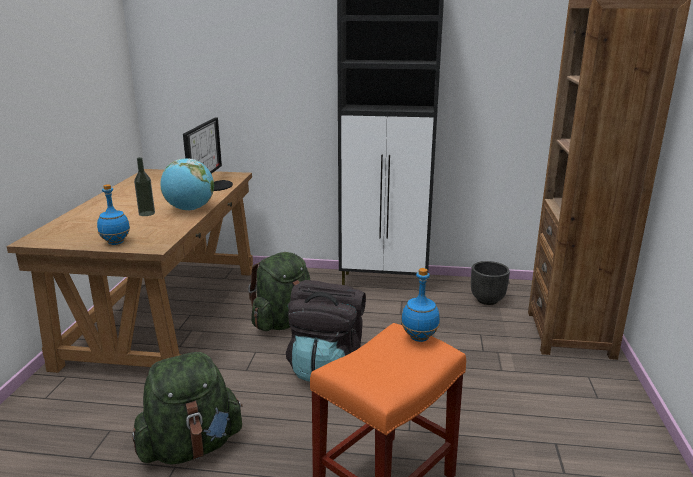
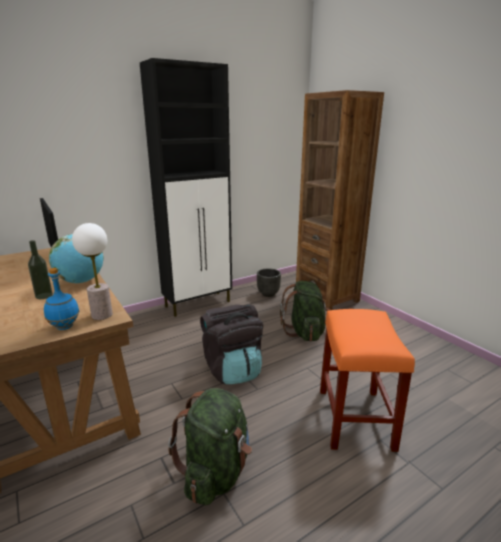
camera: 40 degrees left, 0 degrees up
green backpack [248,252,310,331] -> green backpack moved to [280,281,330,342]
blue bottle [401,268,440,342] -> none
none -> table lamp [72,223,113,320]

